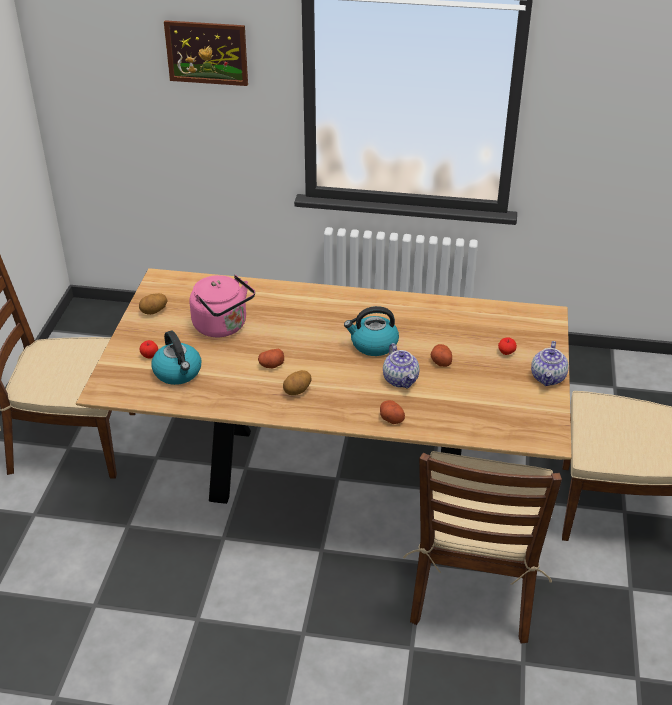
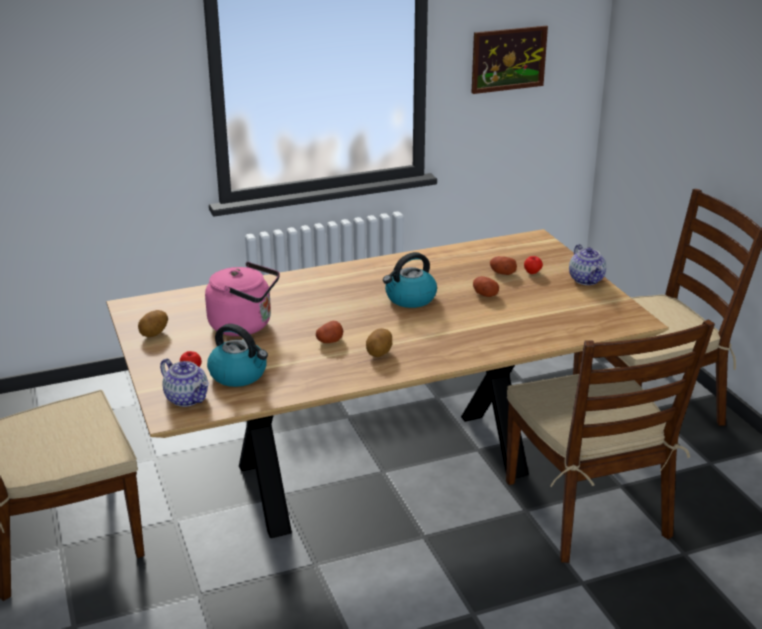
camera: 30 degrees left, 10 degrees down
picture [164,20,248,86] -> picture moved to [471,26,548,94]
potato [380,400,405,424] -> potato moved to [490,256,517,275]
teapot [383,343,419,389] -> teapot moved to [160,358,209,407]

